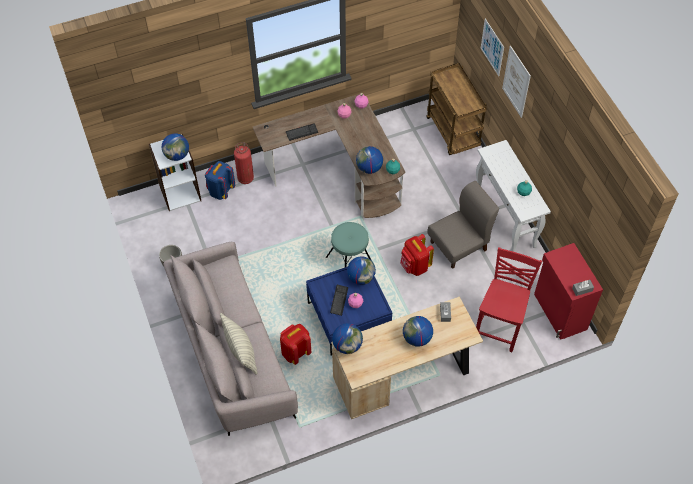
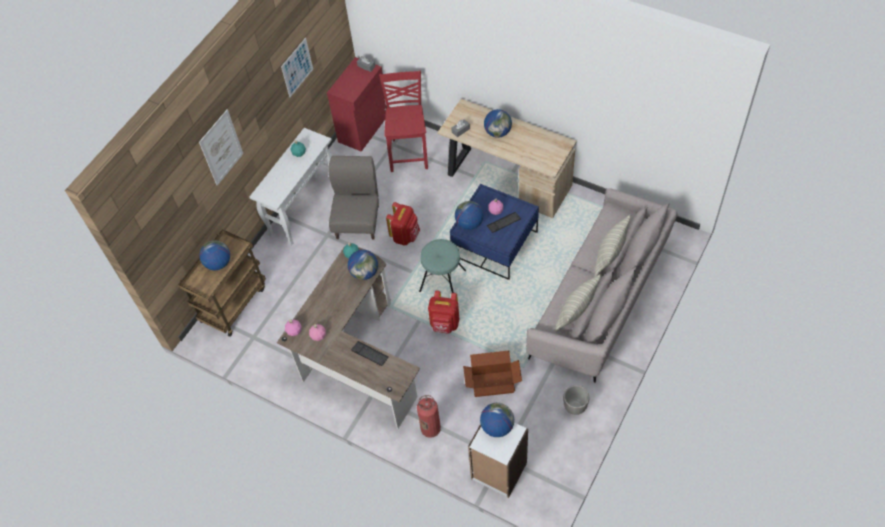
camera: 125 degrees left, 0 degrees up
blue backpack [205,161,235,200] -> none
red backpack [280,324,311,365] -> red backpack moved to [428,291,459,334]
globe [332,323,363,354] -> globe moved to [199,240,230,270]
grey chair [427,181,499,269] -> grey chair turned 75 degrees clockwise [328,156,379,239]
red chair [476,247,542,352] -> red chair turned 105 degrees clockwise [379,71,428,172]
picture [481,19,504,76] -> picture moved to [281,38,313,98]
none -> cardboard box [463,351,522,397]
none -> pillow [555,274,602,332]

